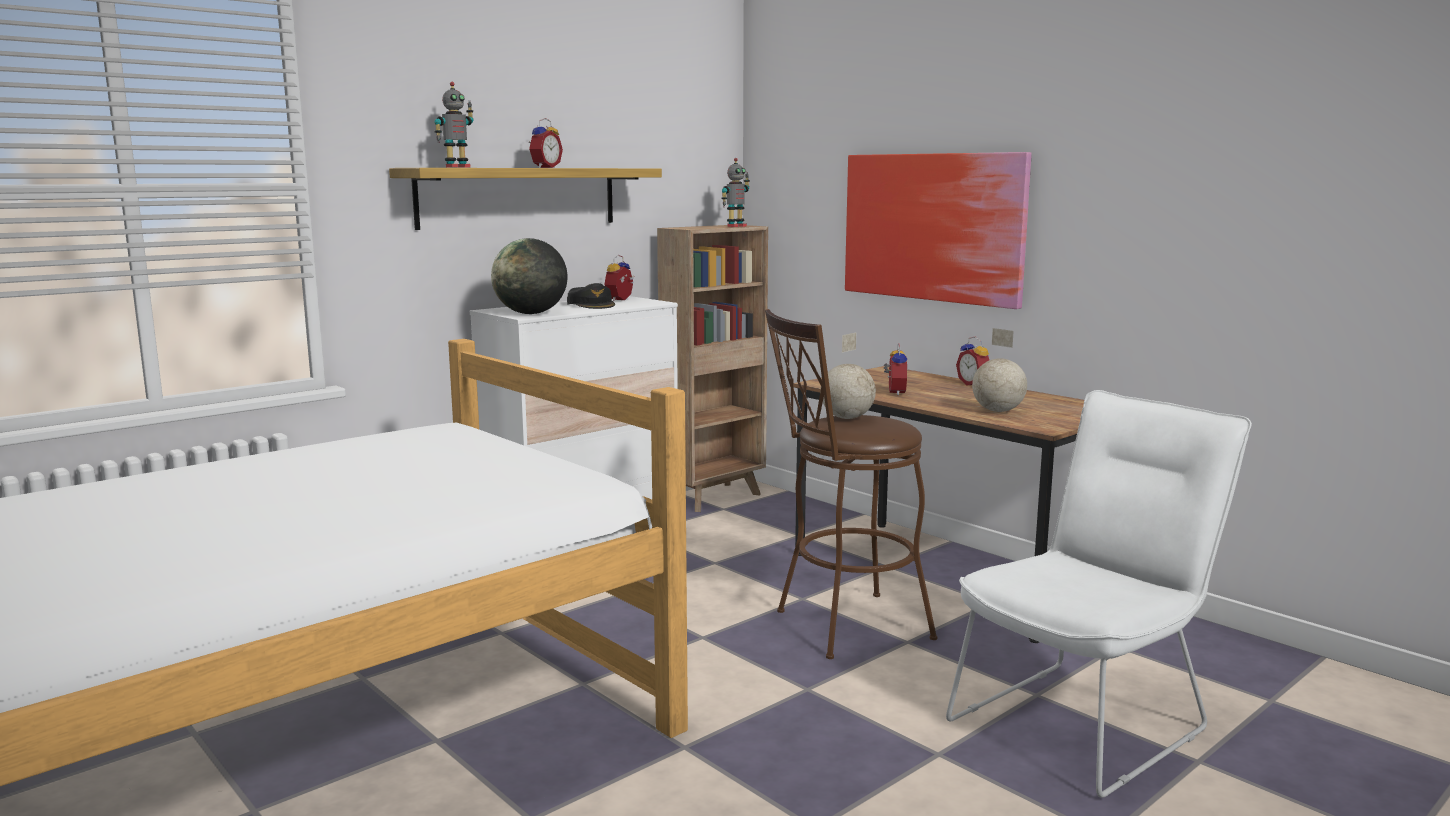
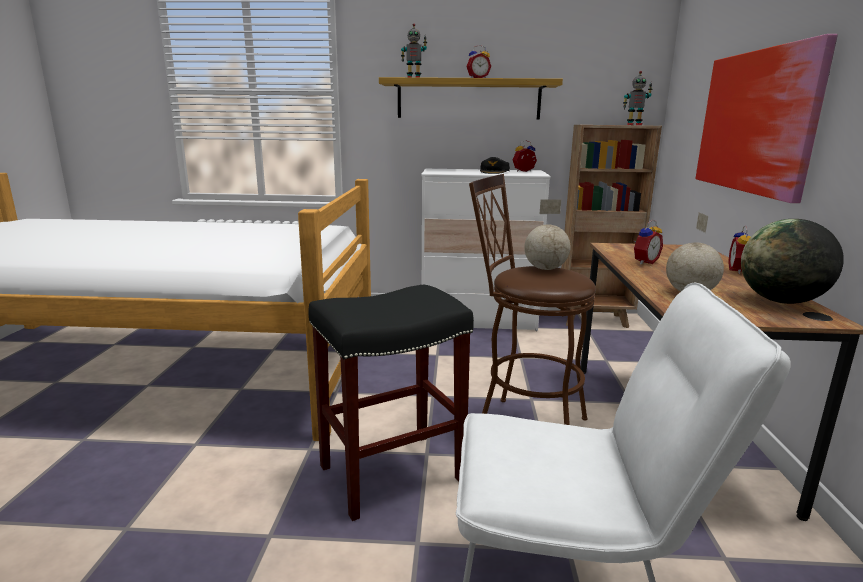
camera: 45 degrees right, 5 degrees up
globe [491,238,567,314] -> globe moved to [741,219,844,304]
none -> black stool [308,285,474,521]

